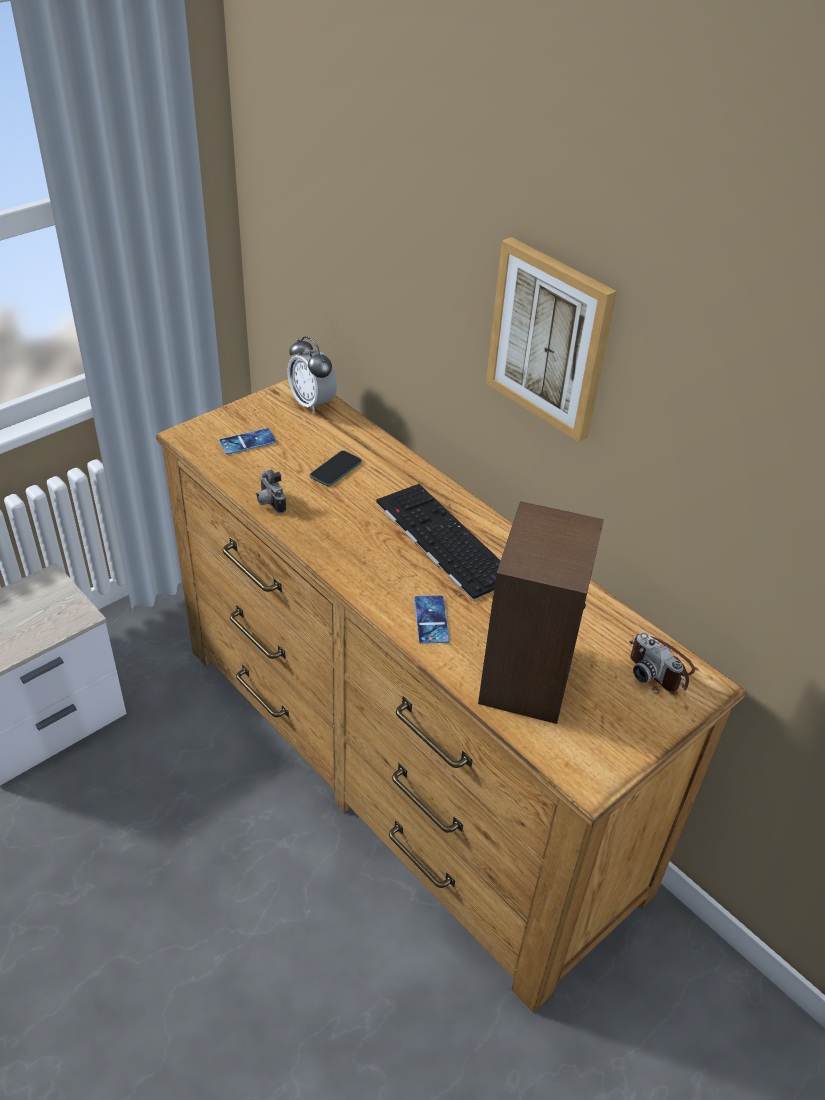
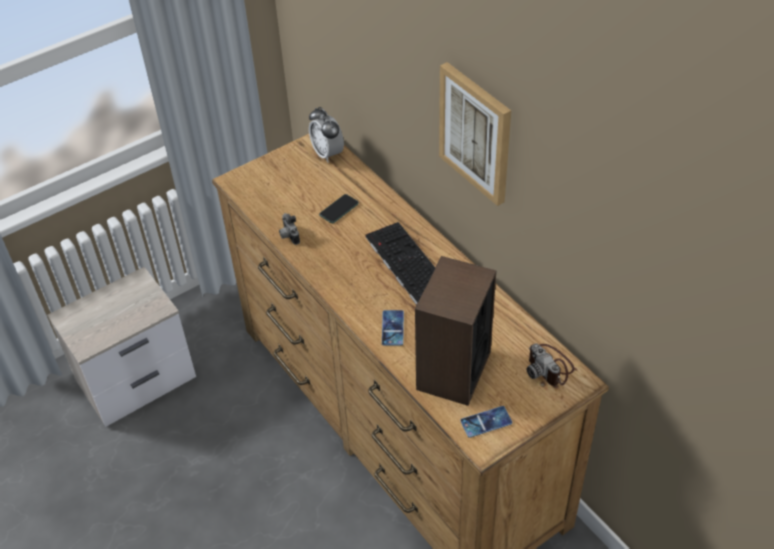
camera: 10 degrees right, 5 degrees up
phone [219,428,276,454] -> phone moved to [460,406,512,438]

